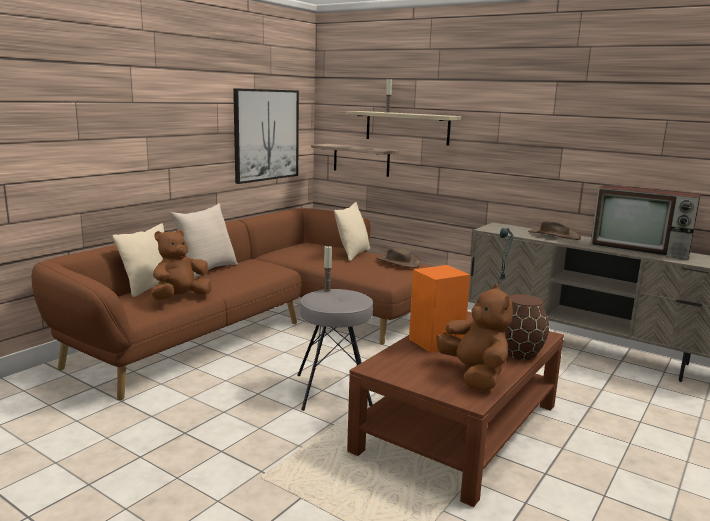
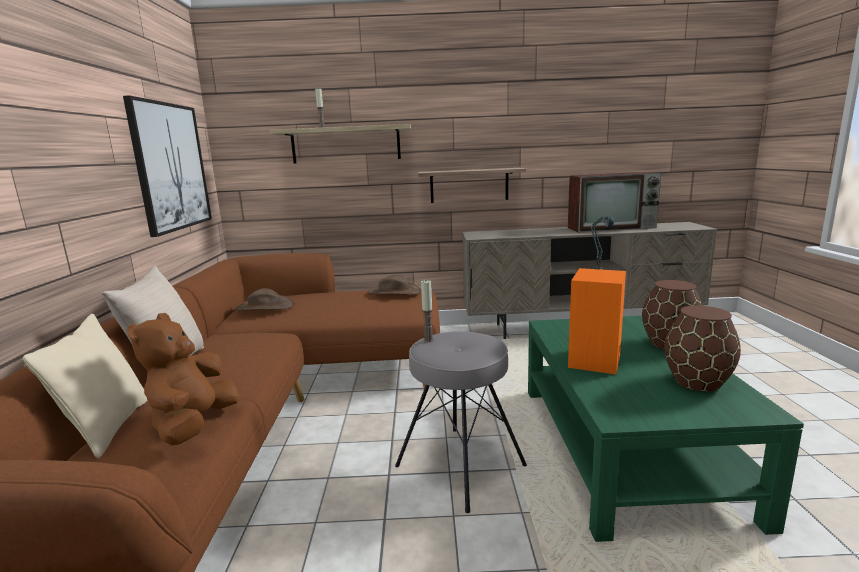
camera: 35 degrees left, 0 degrees up
shelf [311,144,399,177] -> shelf moved to [418,168,526,203]
beige pillow [334,202,370,261] -> none
brown coffee table [347,311,564,507] -> green coffee table [528,316,804,542]
brown plush toy [436,284,513,391] -> brown vase [664,305,741,392]
brown hat [528,219,581,240] -> brown hat moved to [235,288,295,311]

